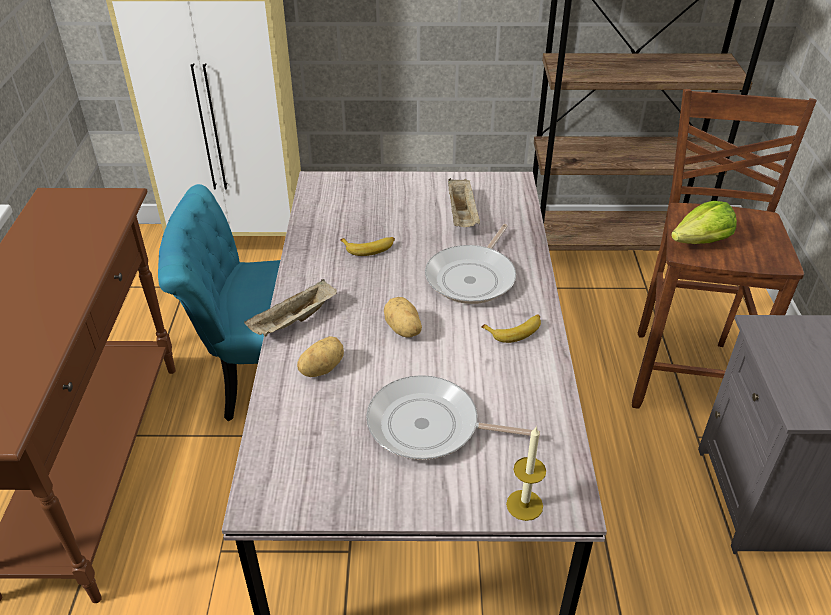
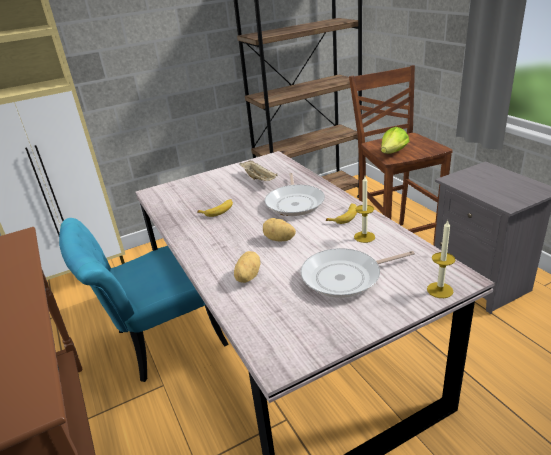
camera: 25 degrees left, 10 degrees down
beige tray [244,279,337,337] -> none
none -> candle [354,176,375,243]

